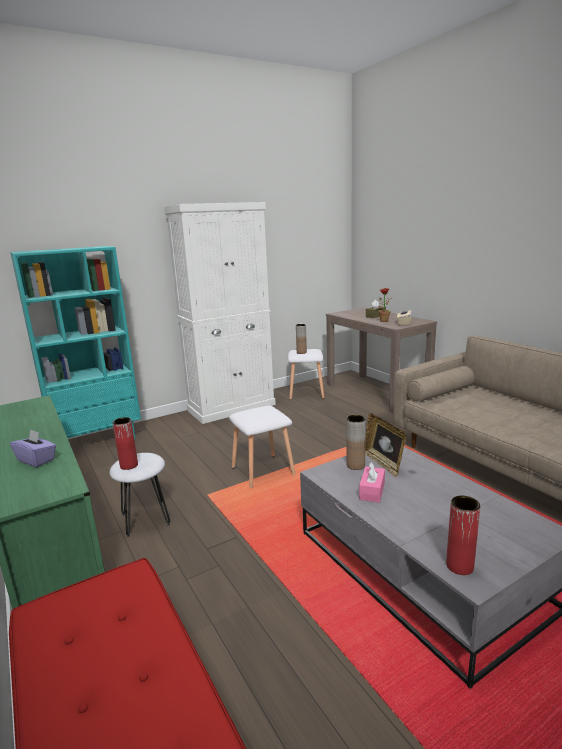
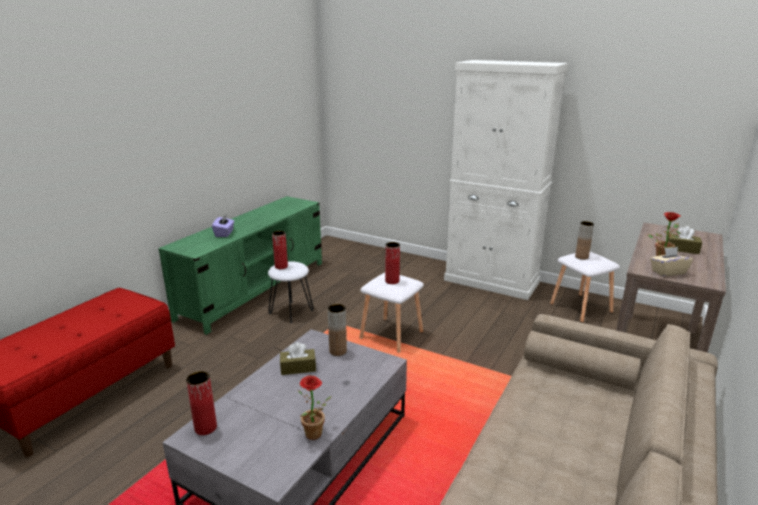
camera: 60 degrees right, 5 degrees up
turquoise bookcase [10,246,141,439] -> none
pink tissue box [359,462,385,503] -> brown tissue box [280,342,316,375]
picture frame [365,413,406,477] -> none
none -> potted plant [298,375,331,440]
none -> red vase [385,242,400,284]

